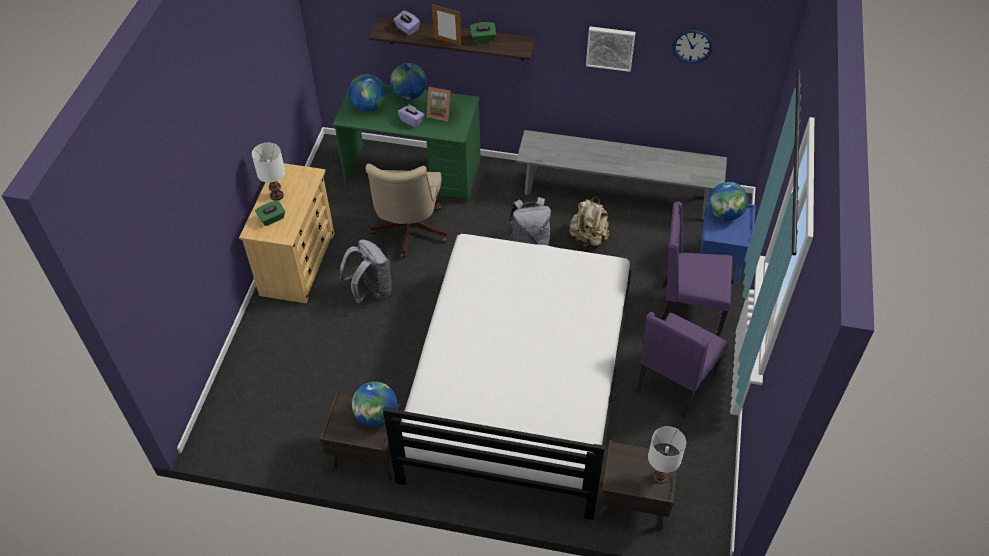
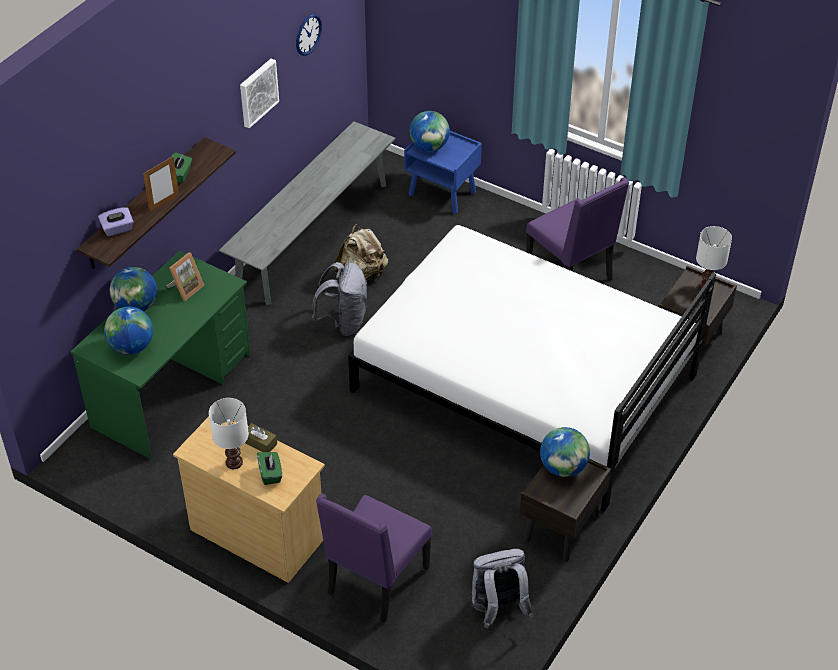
camera: 70 degrees left, 5 degrees down
grey backpack [339,239,392,303] -> grey backpack moved to [471,549,533,628]
beige office chair [366,164,447,258] -> none
purple tissue box [398,104,425,127] -> none
purple chair [659,202,733,336] -> purple chair moved to [316,493,432,623]
none -> brown tissue box [245,423,277,452]

